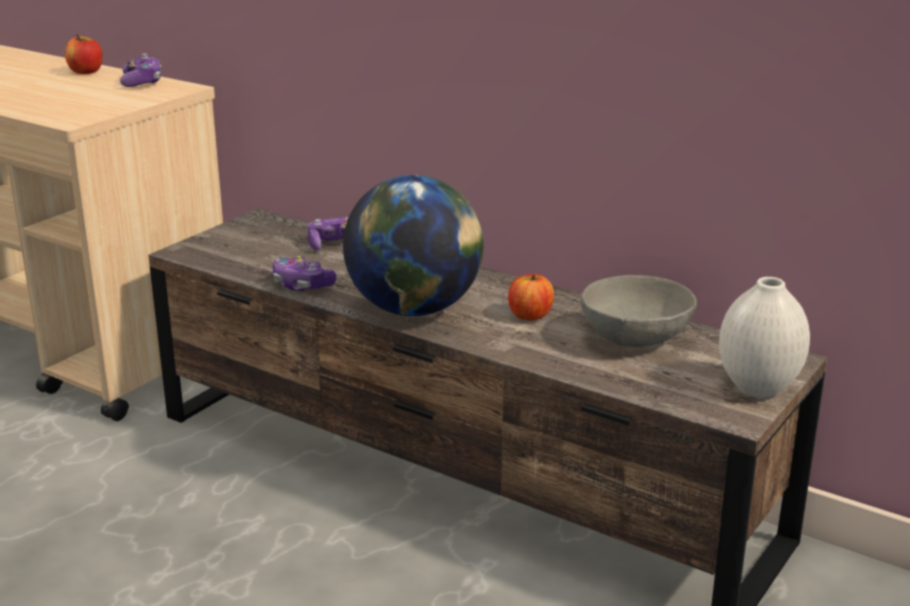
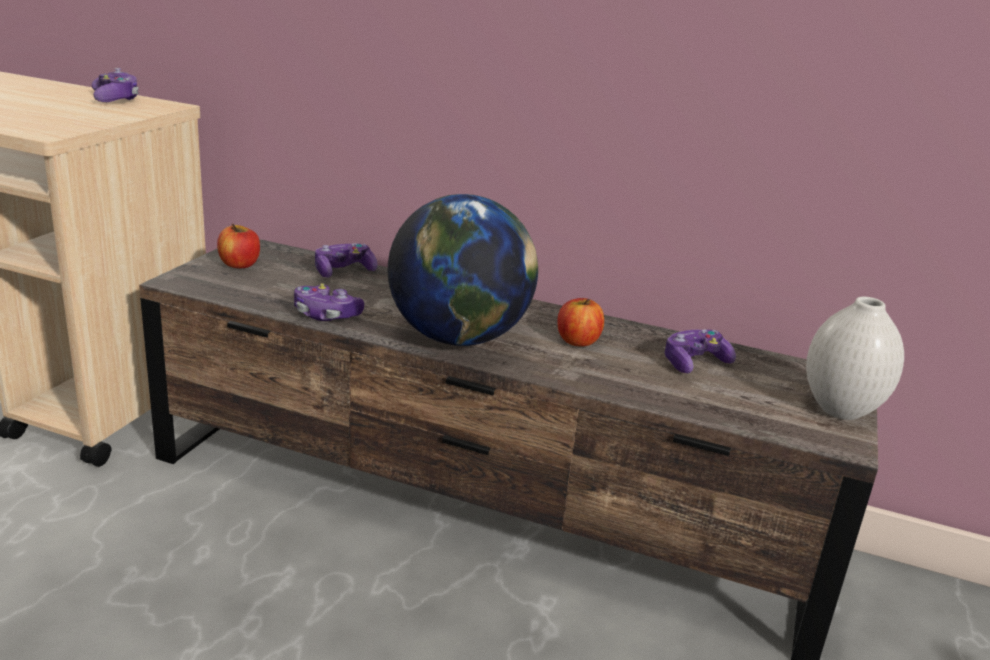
camera: 15 degrees left, 0 degrees up
apple [65,34,103,74] -> apple moved to [217,224,260,268]
grey bowl [581,275,697,347] -> game controller [665,329,736,373]

